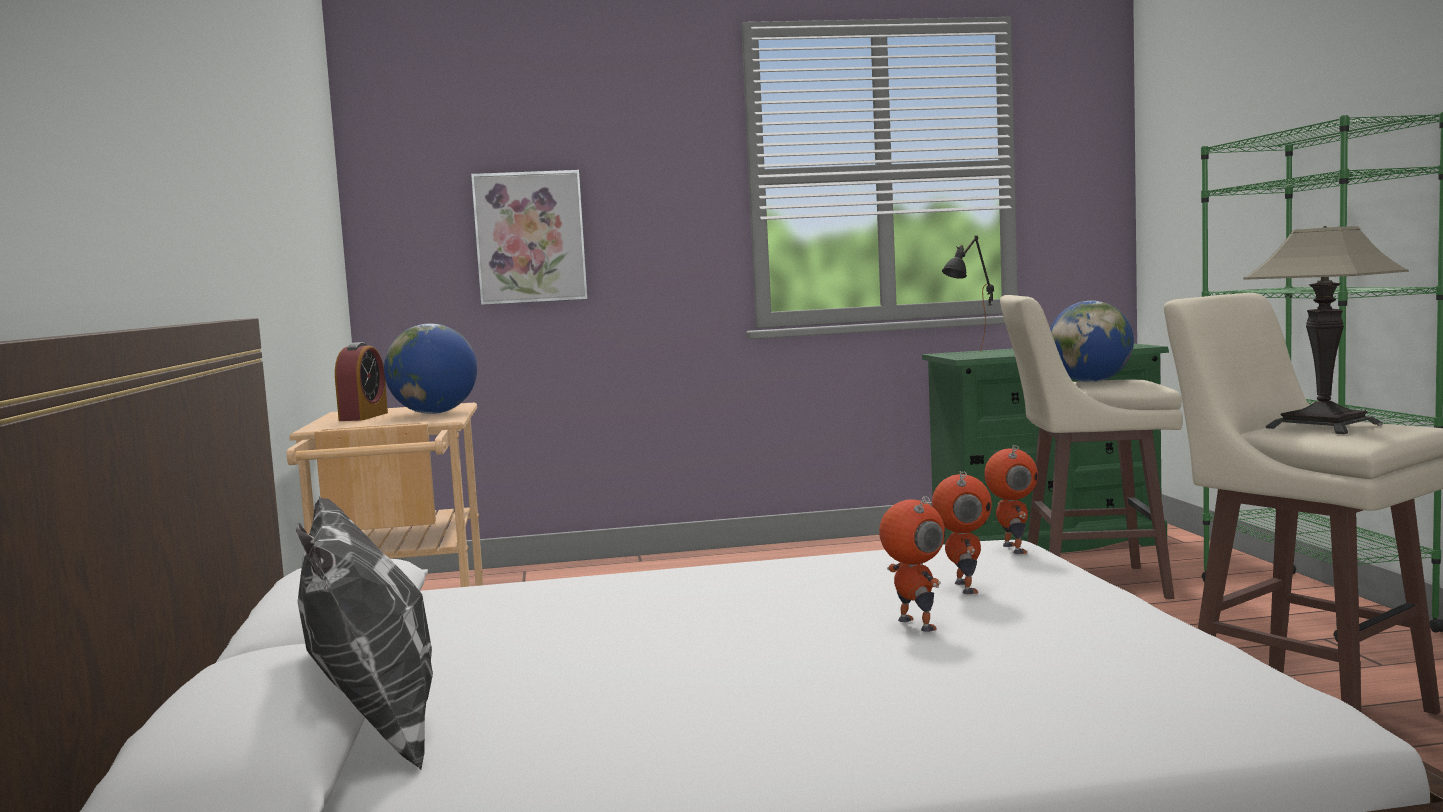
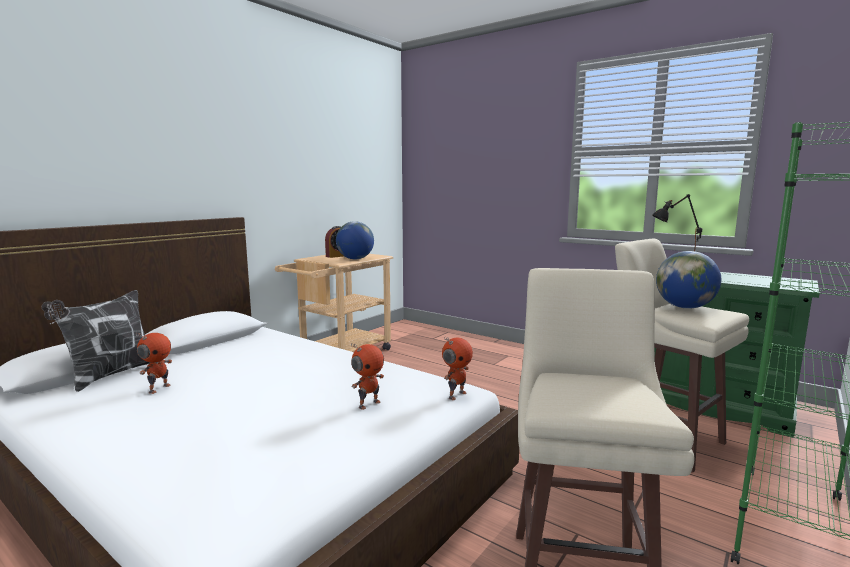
camera: 45 degrees right, 5 degrees up
picture [471,170,588,305] -> none
toy robot [879,496,945,632] -> toy robot moved to [136,333,172,394]
table lamp [1244,226,1408,434] -> none

